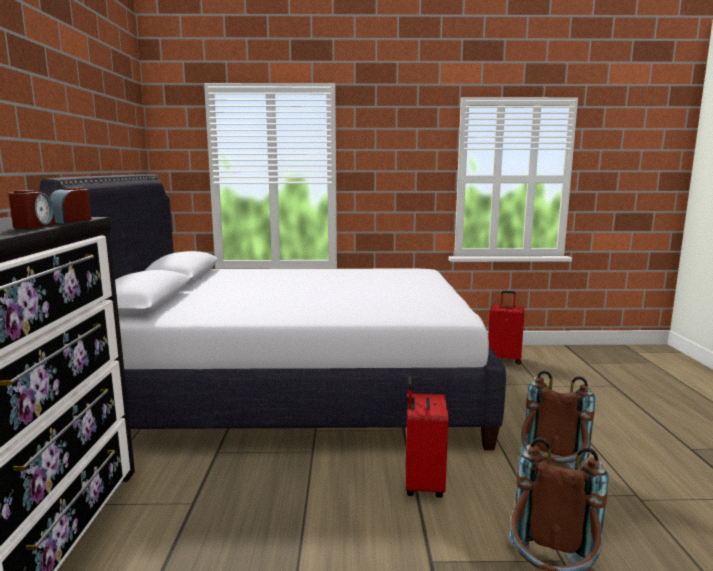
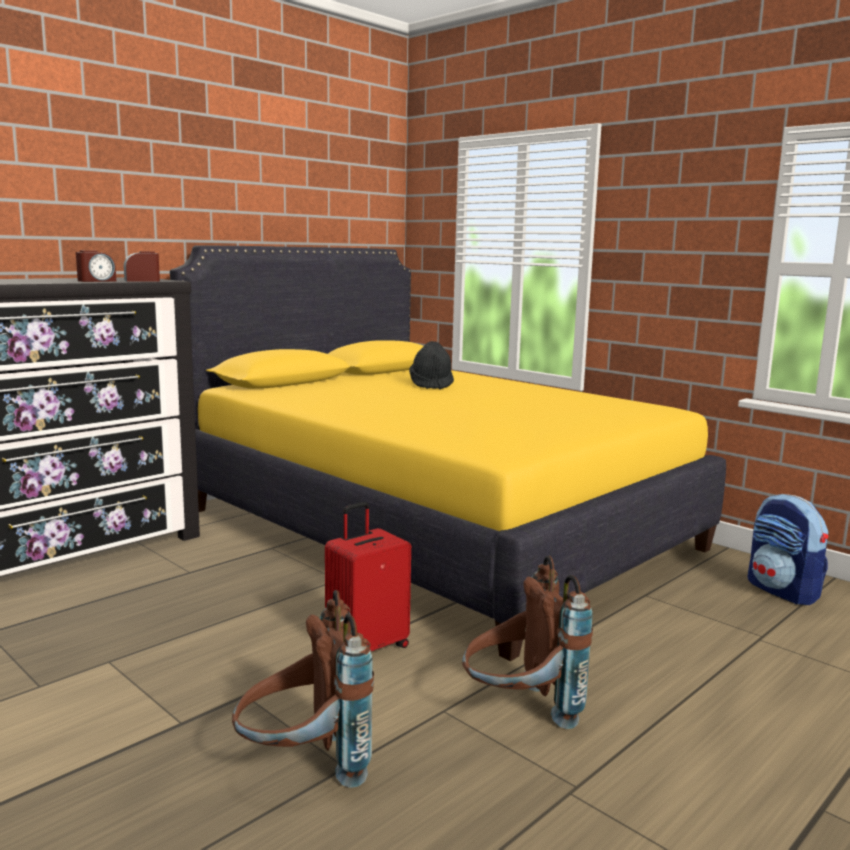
camera: 45 degrees right, 0 degrees up
white bed [39,175,506,450] -> yellow bed [170,246,726,661]
red suitcase [488,291,524,365] -> backpack [748,494,828,605]
none -> black hat [409,341,454,389]

